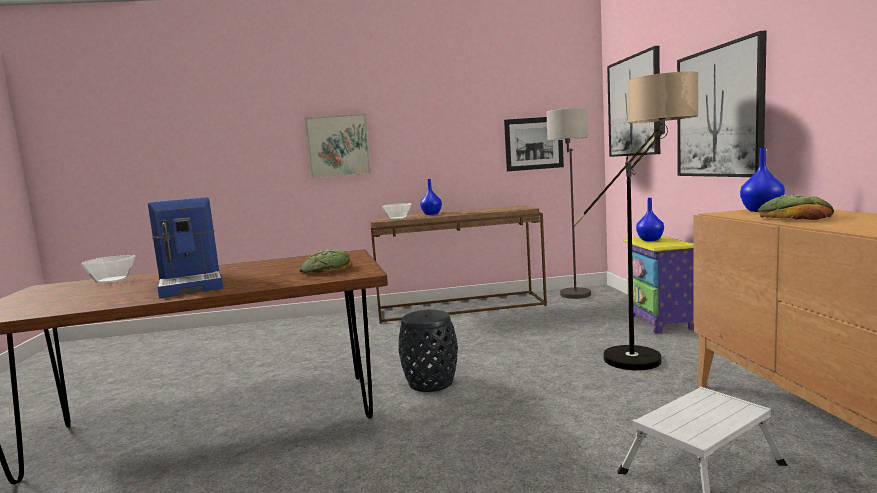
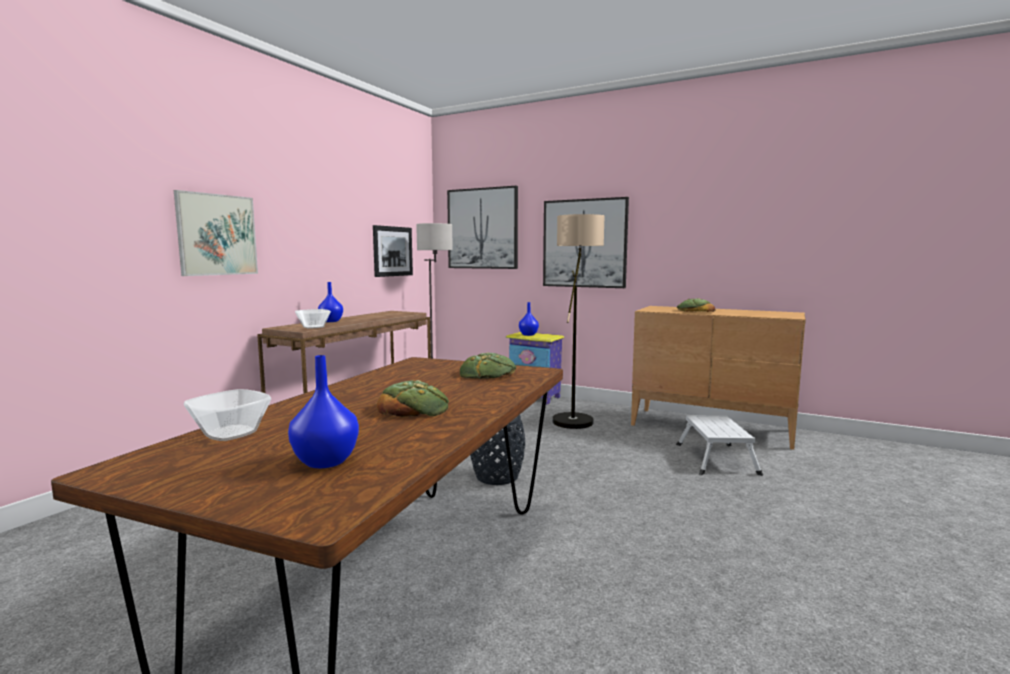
camera: 55 degrees left, 0 degrees up
coffee machine [148,197,223,298] -> bread [377,380,449,417]
blue vase [740,148,785,212] -> blue vase moved to [288,355,359,468]

